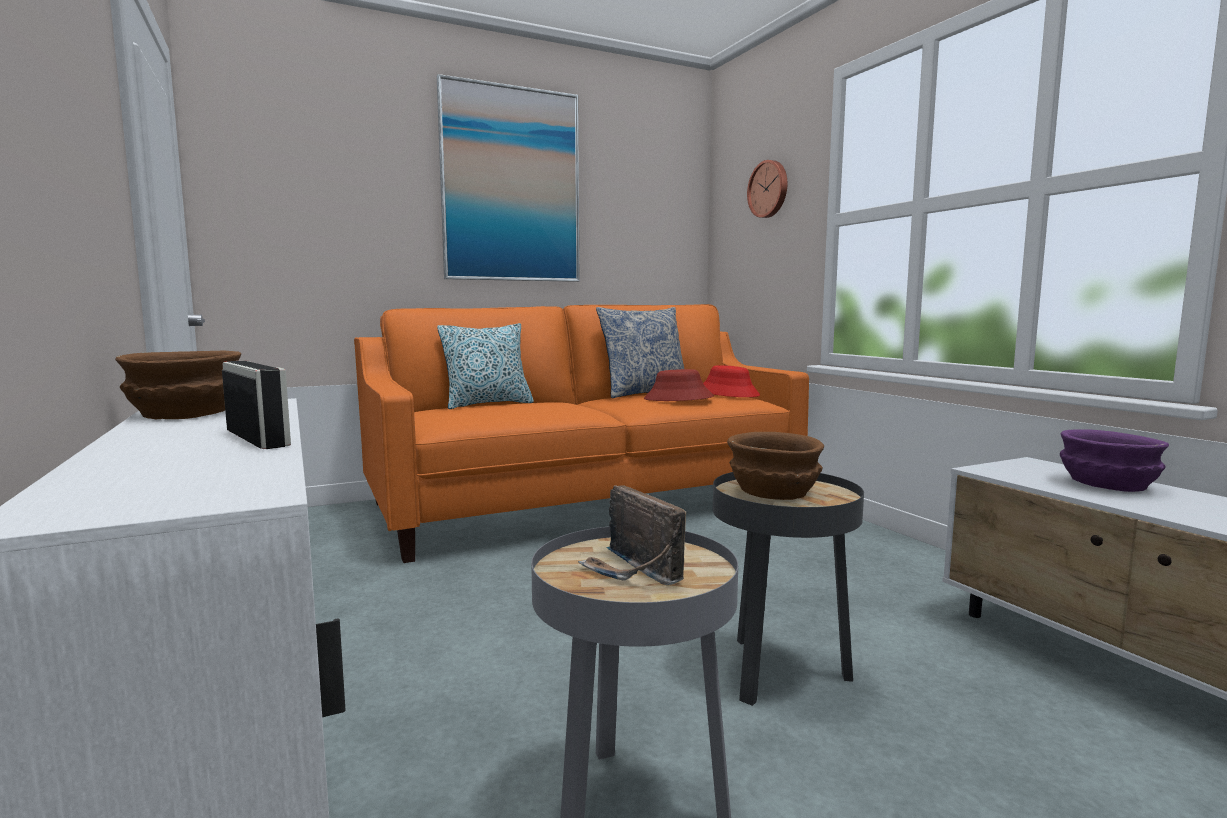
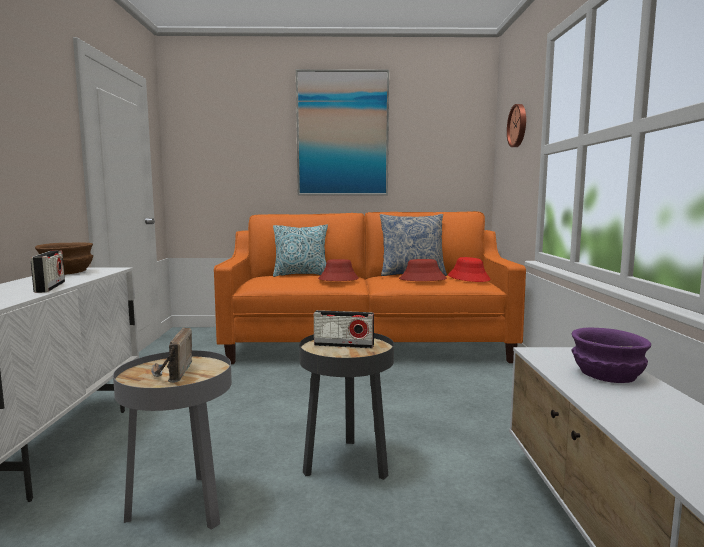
camera: 25 degrees right, 0 degrees up
brown bowl [727,432,824,500] -> radio [314,310,374,348]
none -> red hat [318,259,359,281]

